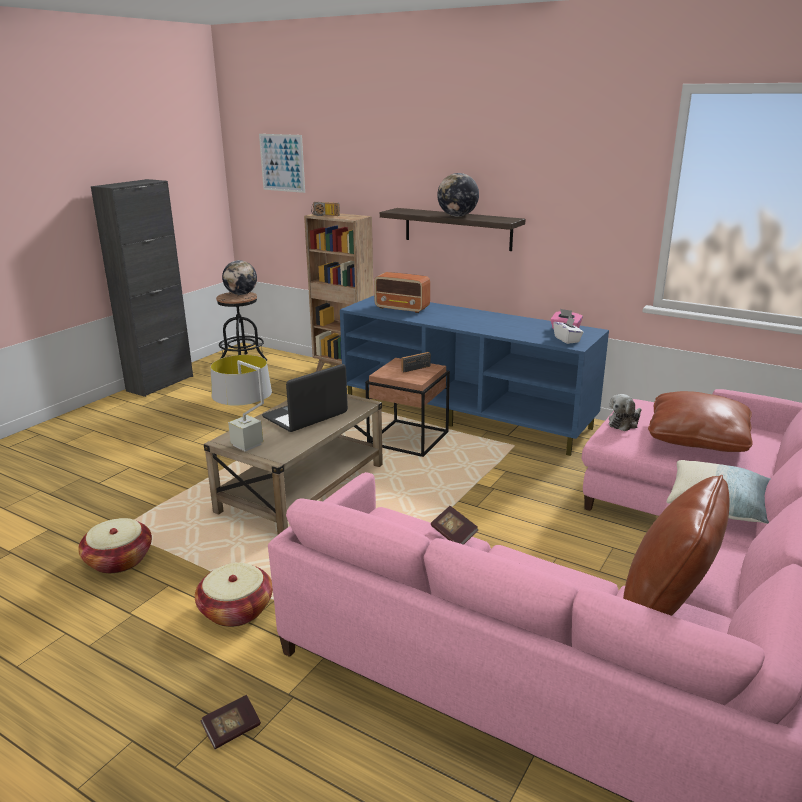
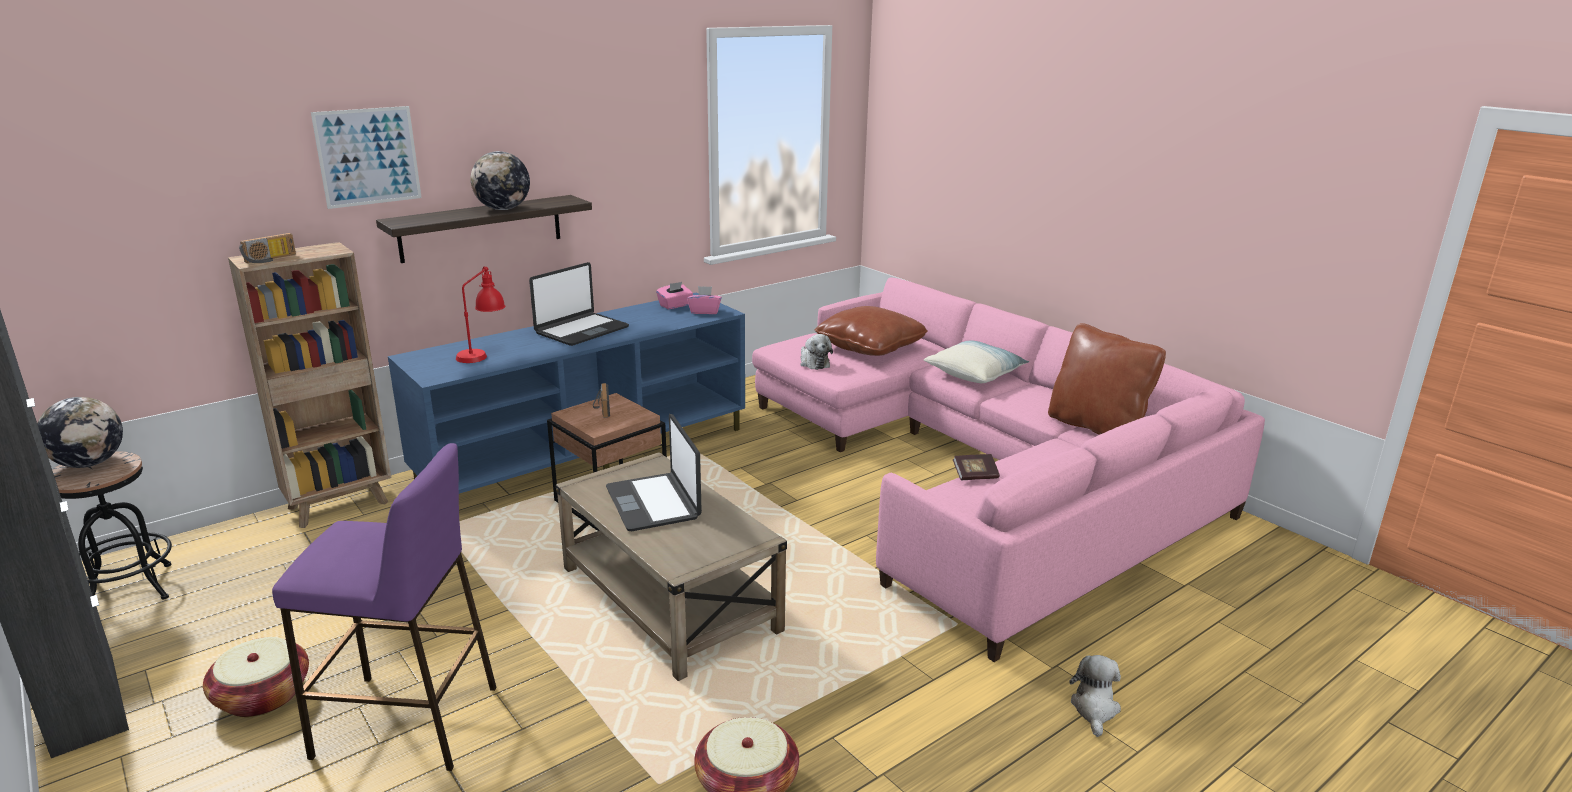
camera: 70 degrees left, 0 degrees up
basket [195,563,273,627] -> basket moved to [203,637,309,717]
book [201,695,261,749] -> plush toy [1069,655,1121,737]
grey table lamp [211,355,272,452] -> none
picture [259,134,305,193] -> picture moved to [311,106,422,209]
radio [374,272,430,313] -> red table lamp [456,267,505,363]
white tissue box [553,316,583,344] -> pink tissue box [687,286,722,314]
none -> purple stool [272,443,496,771]
none -> laptop [529,262,629,346]

